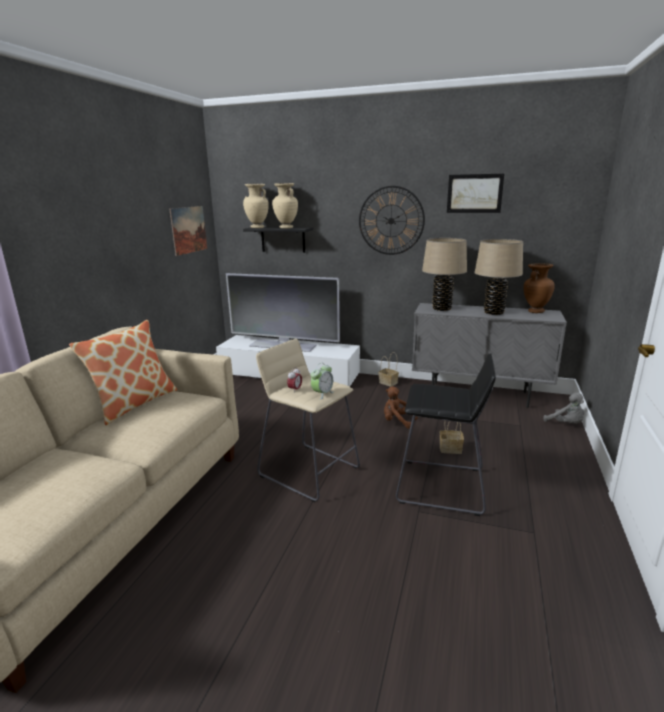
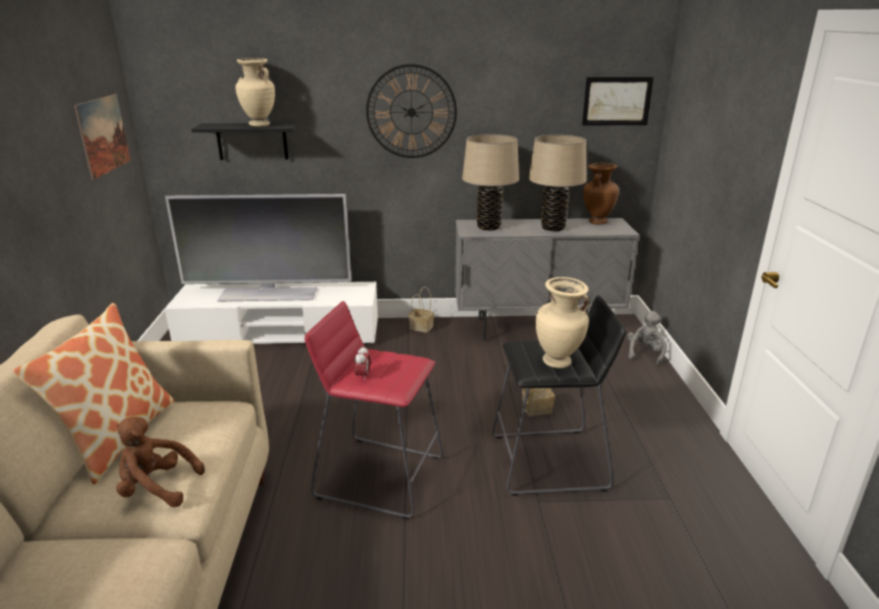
camera: 20 degrees left, 5 degrees up
beige vase [243,184,269,228] -> beige vase moved to [536,277,589,368]
beige stool [256,339,360,502] -> red stool [304,301,443,519]
alarm clock [311,363,334,400] -> none
brown plush toy [384,387,418,429] -> brown plush toy moved to [116,417,205,507]
picture [447,174,504,213] -> picture moved to [582,77,654,126]
grey plush toy [543,392,584,424] -> grey plush toy turned 105 degrees counterclockwise [627,311,667,365]

